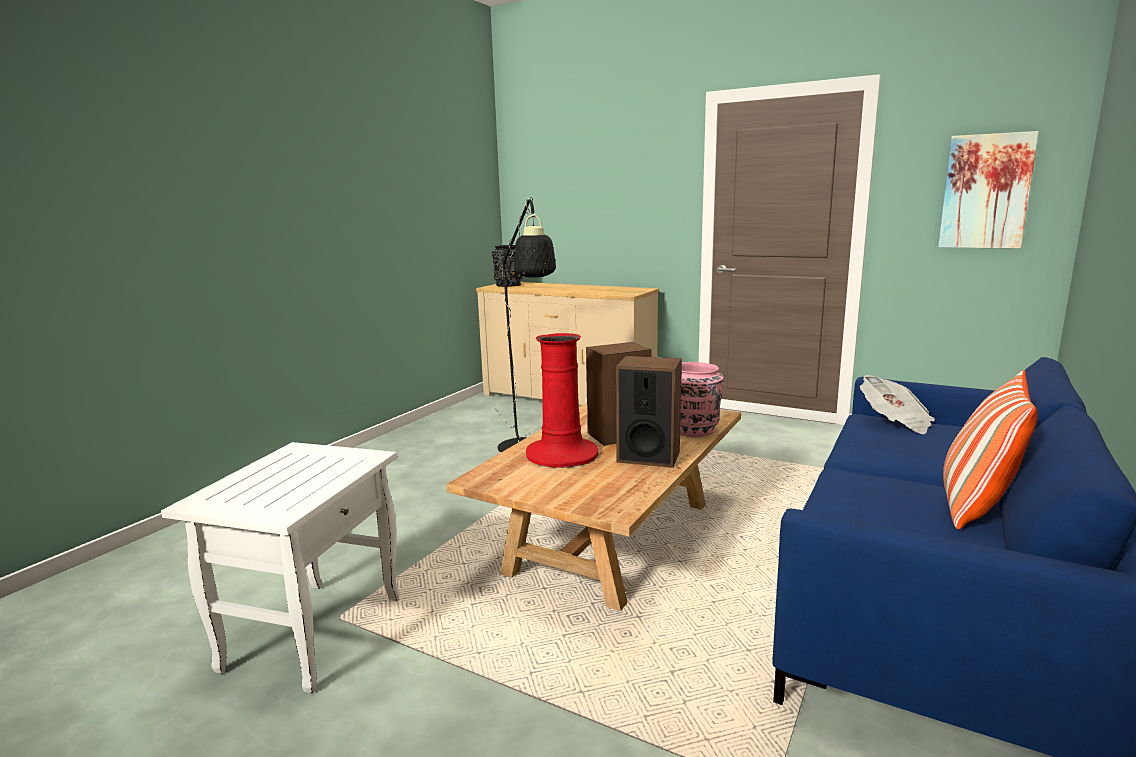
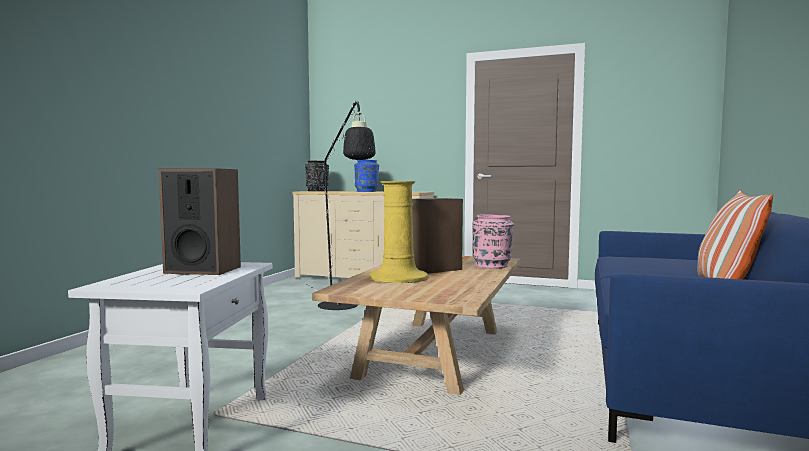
camera: 10 degrees left, 10 degrees down
red vase [526,333,599,468] -> yellow vase [369,181,428,283]
speaker [616,356,682,468] -> speaker moved to [158,168,241,275]
newspaper [860,375,935,434] -> none
picture [938,131,1039,249] -> none
none -> blue vase [354,160,379,192]

